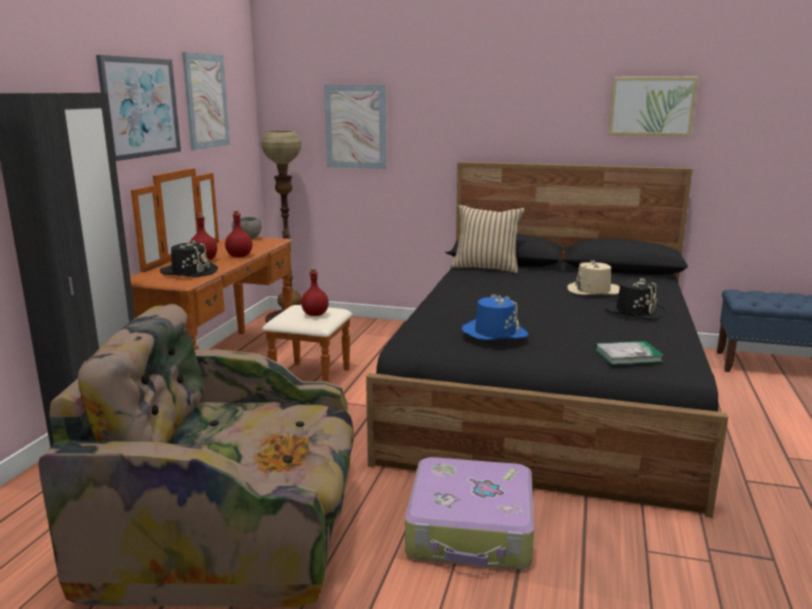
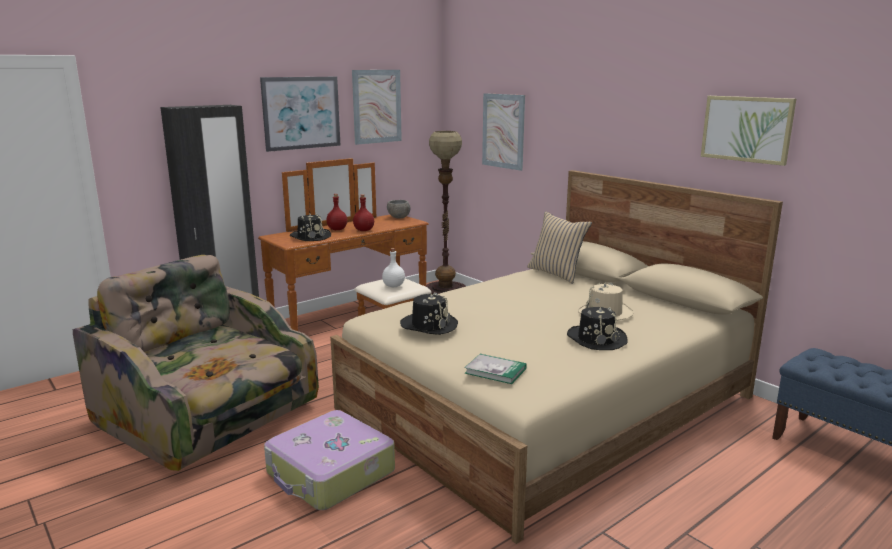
camera: 35 degrees right, 0 degrees up
red bottle [301,268,329,316] -> white bottle [382,248,405,287]
black bed [366,162,728,518] -> beige bed [330,170,783,544]
blue hat [462,294,529,340] -> black hat [400,292,458,335]

